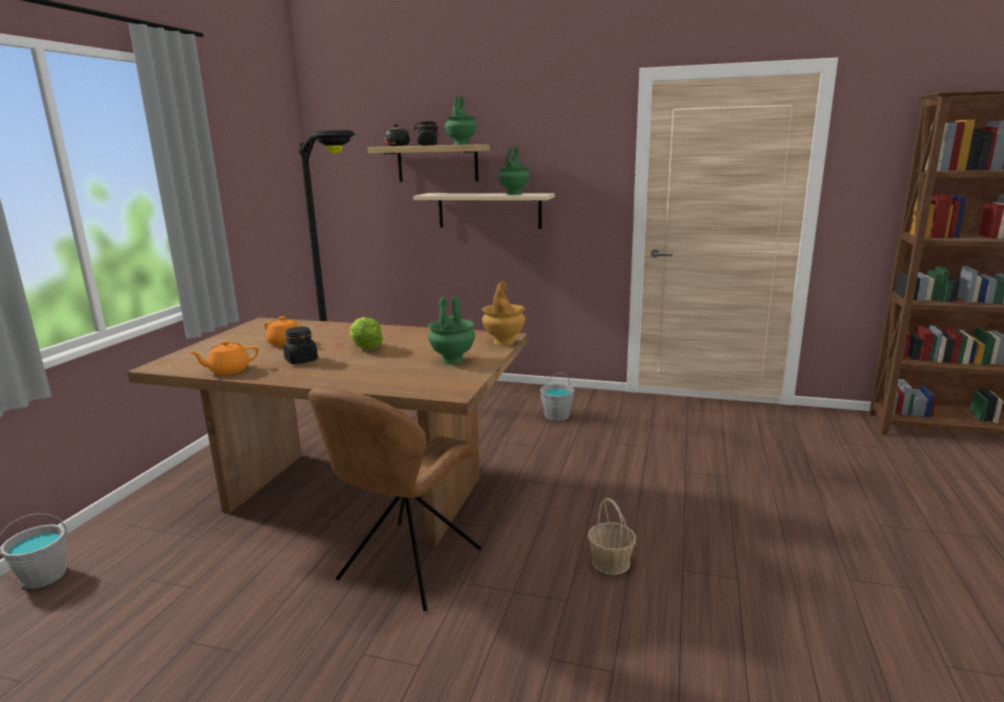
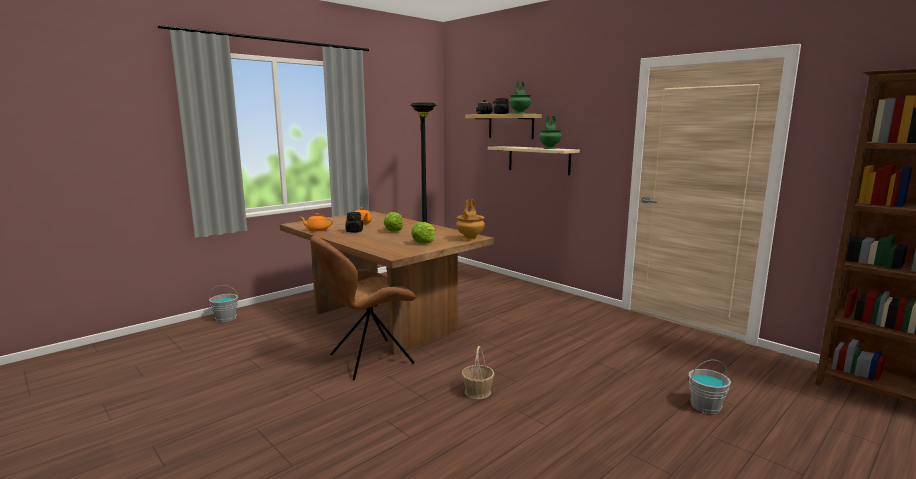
camera: 30 degrees right, 5 degrees down
green vase [428,296,475,365] -> lettuce [411,222,435,244]
grey bucket [540,373,574,421] -> grey bucket moved to [689,360,731,414]

